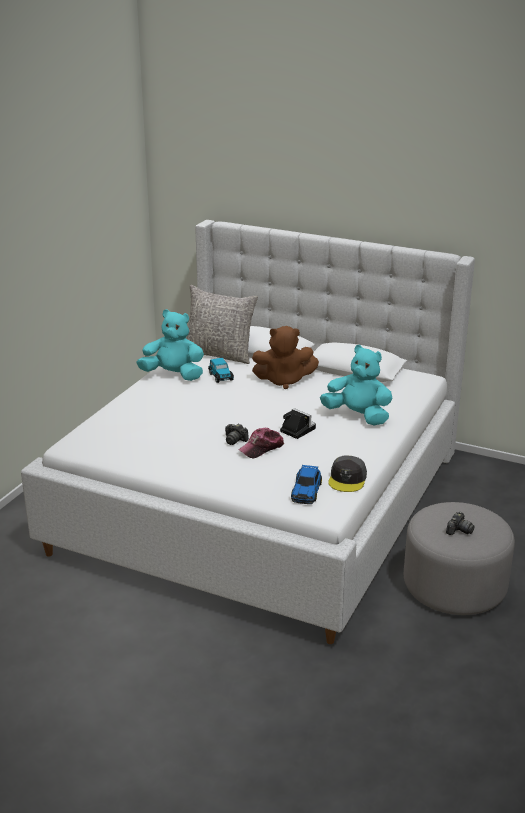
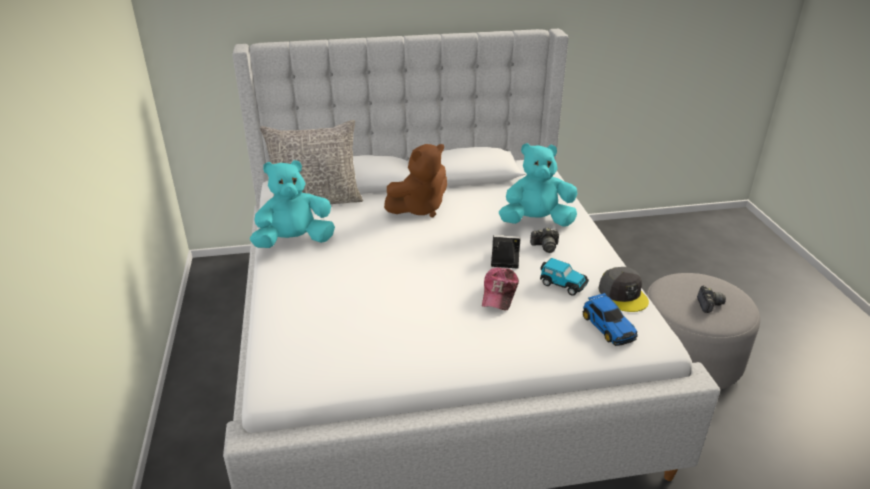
camera: 35 degrees left, 5 degrees up
toy car [208,358,234,383] -> toy car moved to [540,258,589,295]
camera [225,423,249,445] -> camera moved to [530,227,559,253]

